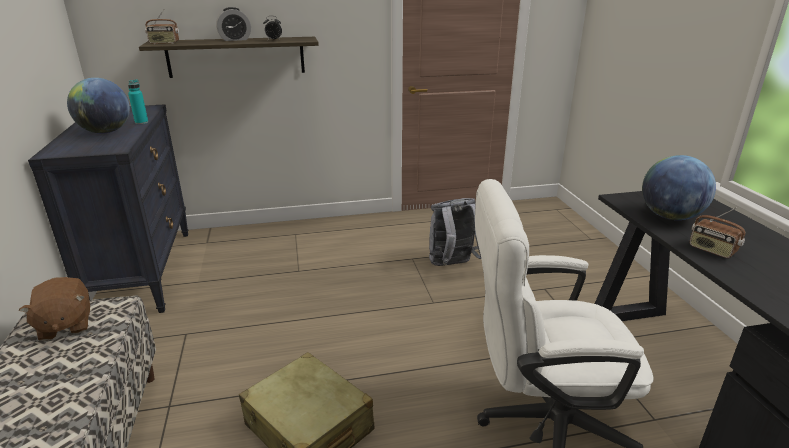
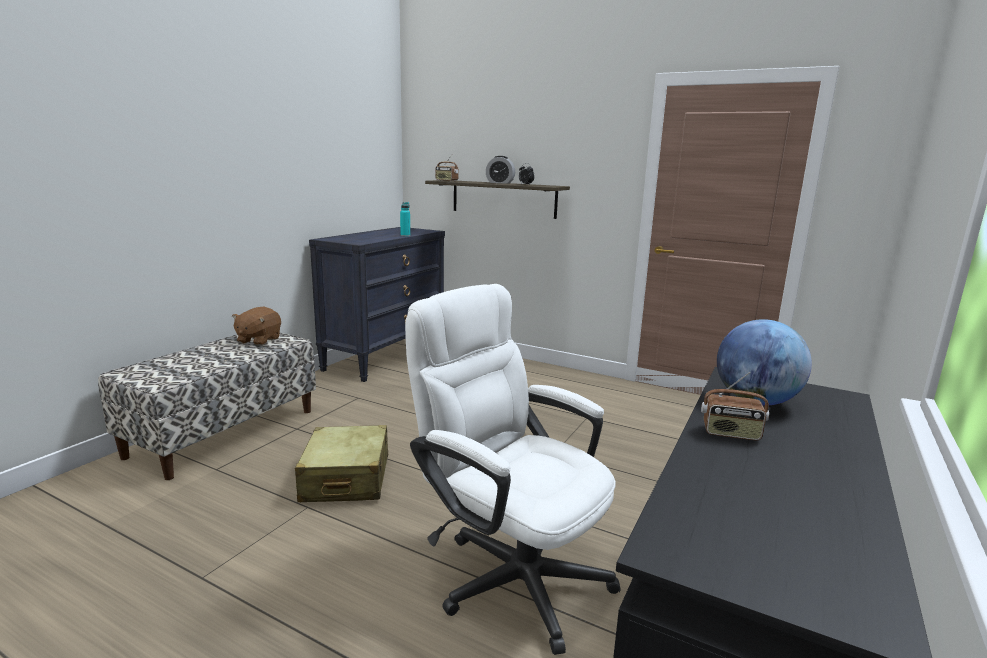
camera: 40 degrees right, 10 degrees down
globe [67,78,130,134] -> none
grey backpack [429,198,481,266] -> none
radio [689,208,746,258] -> radio turned 75 degrees counterclockwise [701,372,769,440]

